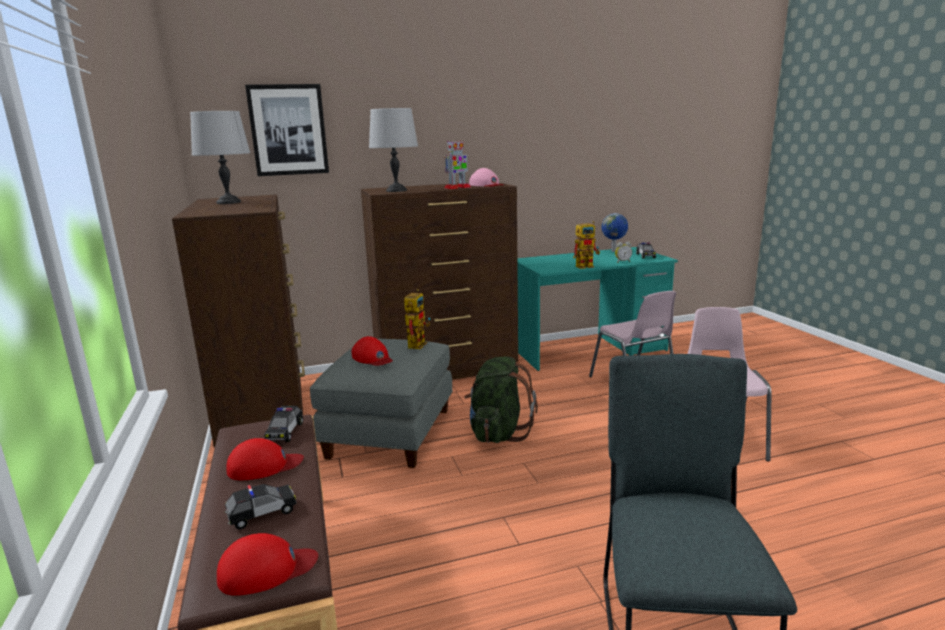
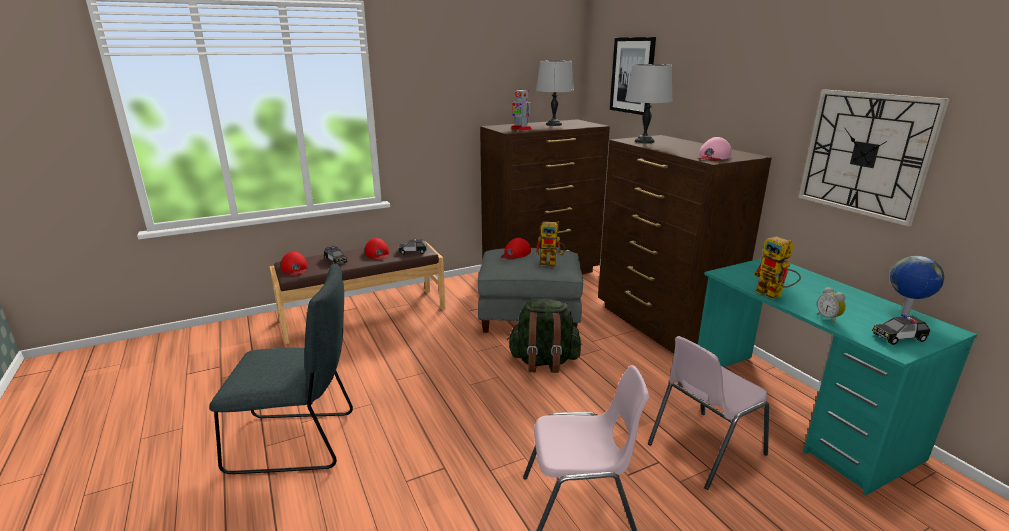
camera: 80 degrees right, 5 degrees up
toy robot [444,140,471,189] -> toy robot moved to [511,89,532,131]
none -> wall clock [798,89,950,227]

